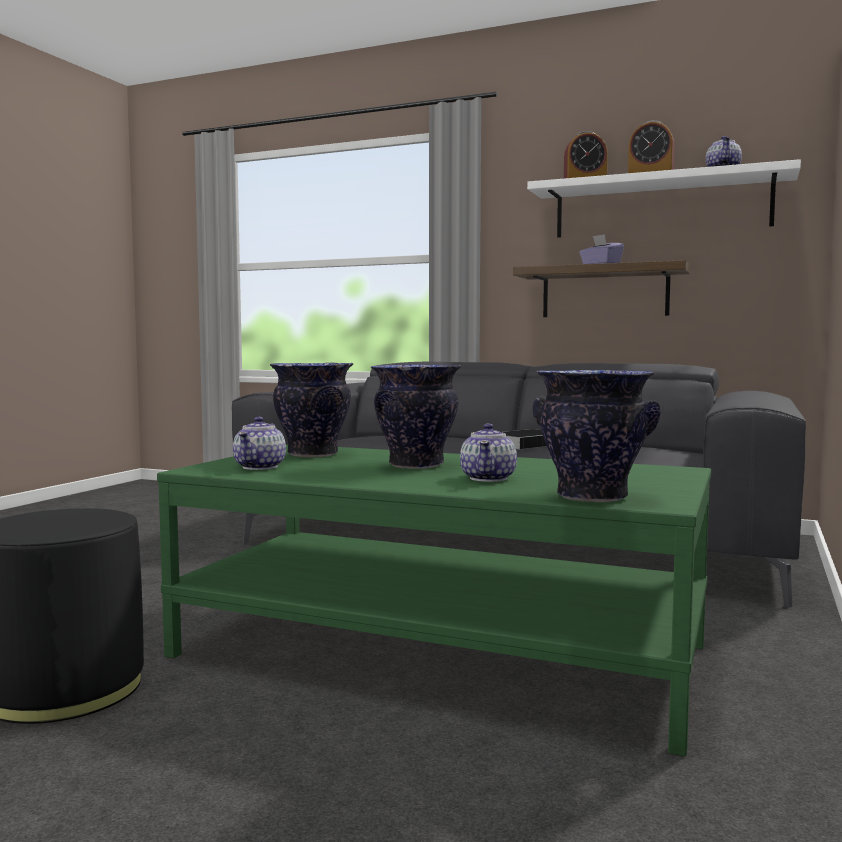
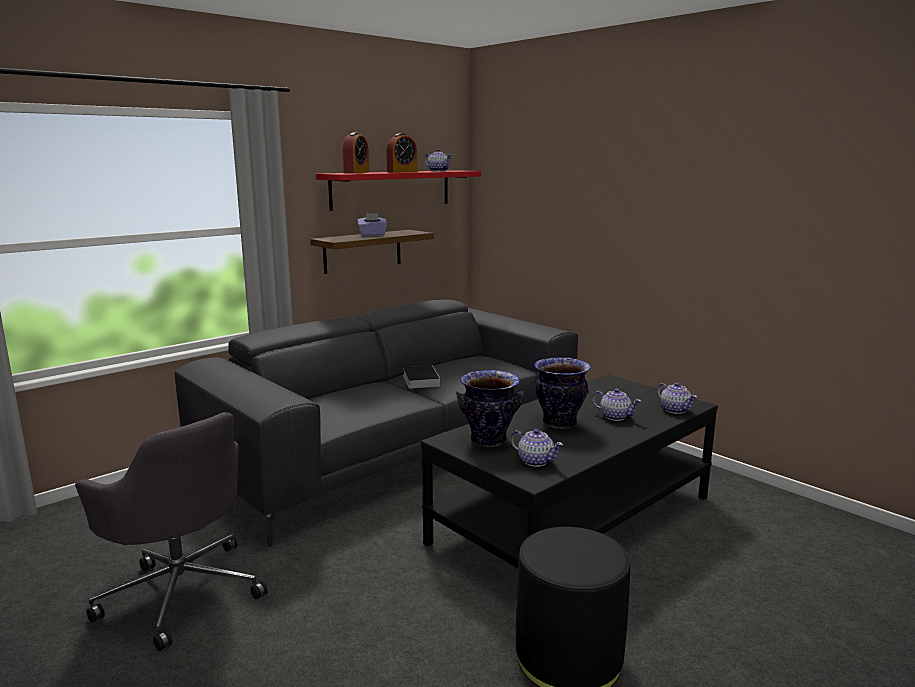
camera: 65 degrees left, 10 degrees up
green coffee table [157,445,711,756] -> black coffee table [421,375,718,569]
white shelf [527,159,801,238] -> red shelf [316,170,481,211]
vase [533,370,660,502] -> teapot [657,382,697,414]
none -> grey office chair [75,412,267,651]

